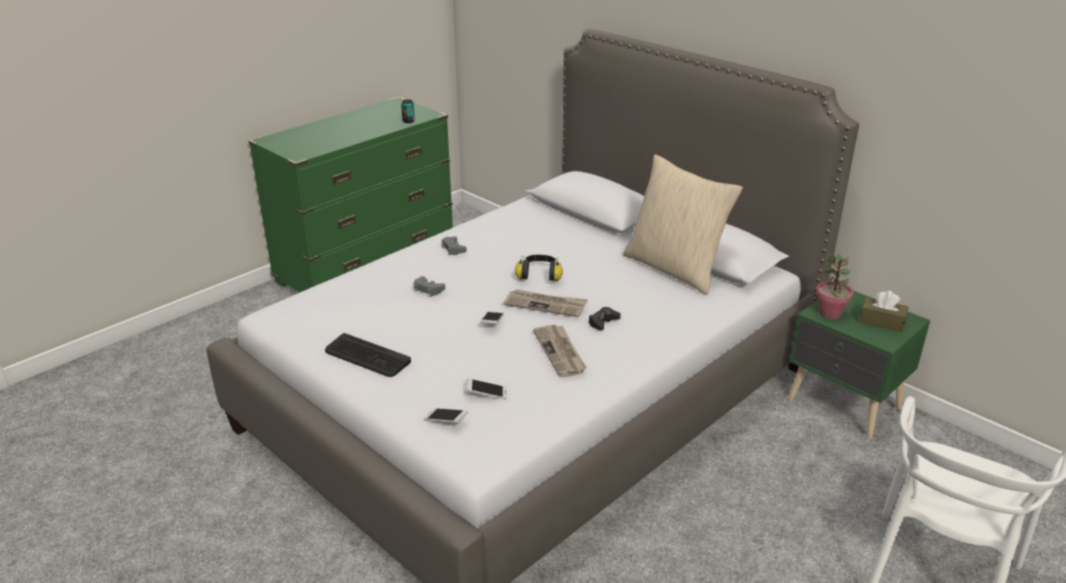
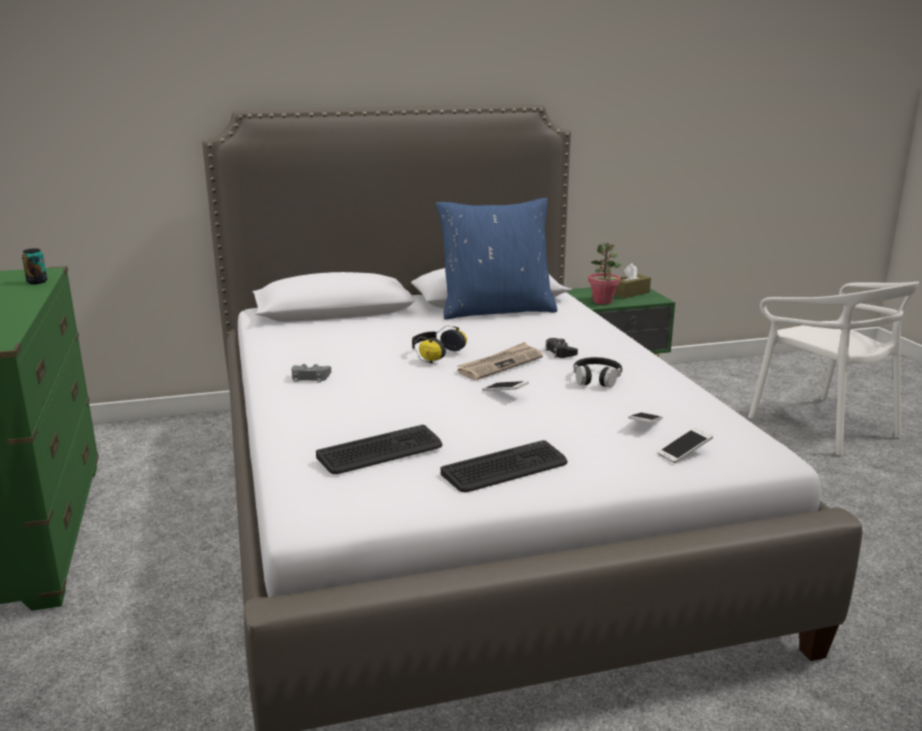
camera: 60 degrees left, 10 degrees down
grey game controller [414,276,445,297] -> none
newspaper [533,324,587,377] -> black headphones [573,357,622,388]
beige pillow [623,154,743,295] -> blue pillow [436,198,557,320]
none -> keyboard [316,425,442,474]

